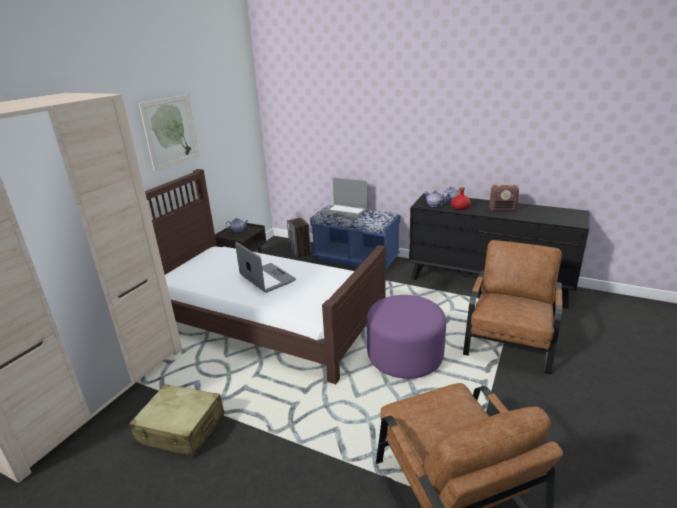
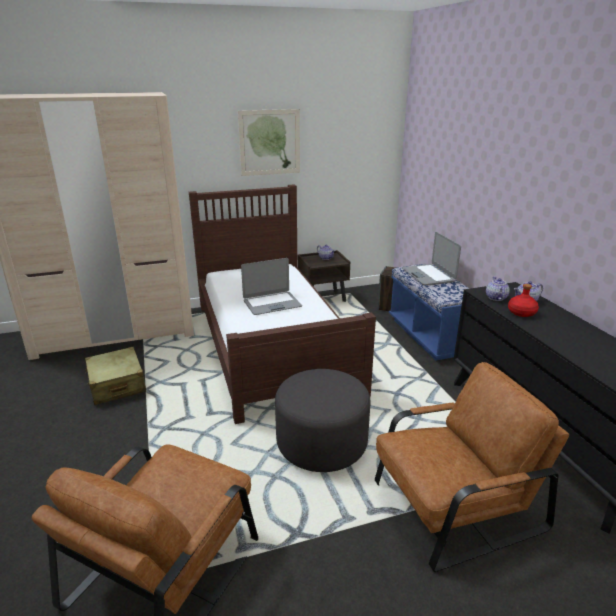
camera: 45 degrees right, 0 degrees up
laptop [235,242,296,293] -> laptop turned 60 degrees clockwise [241,258,302,315]
purple ottoman [367,295,446,379] -> grey ottoman [275,369,370,472]
radio [489,184,519,211] -> none

